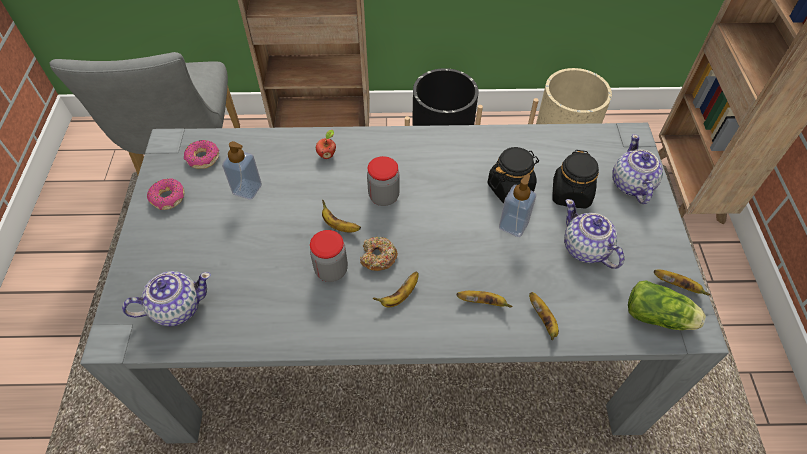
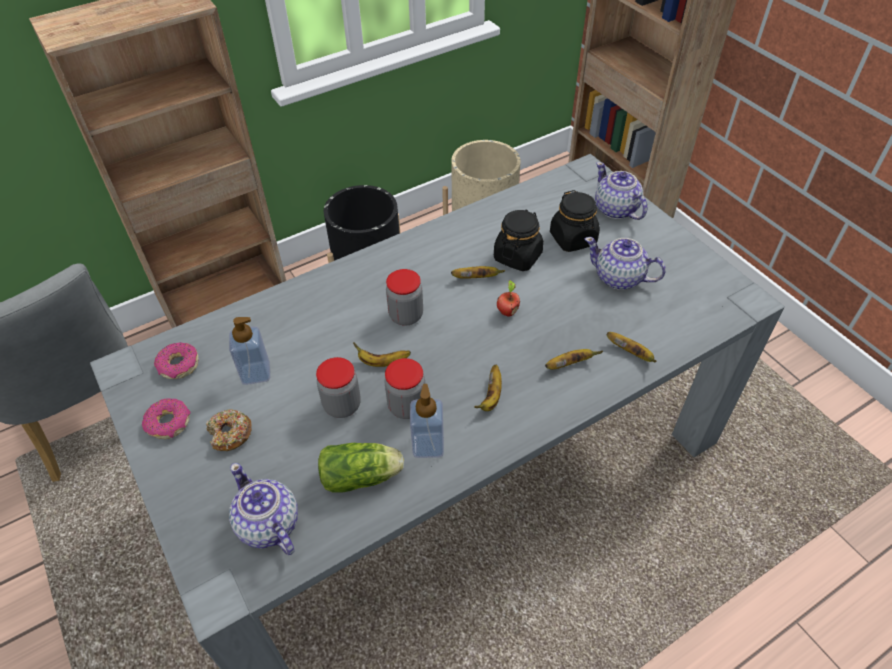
camera: 30 degrees left, 5 degrees down
teapot [122,271,211,326] -> teapot turned 75 degrees counterclockwise [229,463,298,555]
apple [316,130,336,159] -> apple moved to [497,280,520,317]
donut [360,237,398,271] -> donut moved to [206,409,252,451]
soap dispenser [499,174,536,237] -> soap dispenser moved to [410,384,444,458]
lettuce [628,280,706,330] -> lettuce moved to [318,443,404,493]
banana [654,270,711,296] -> banana moved to [451,266,505,279]
none -> jar [316,357,361,418]

